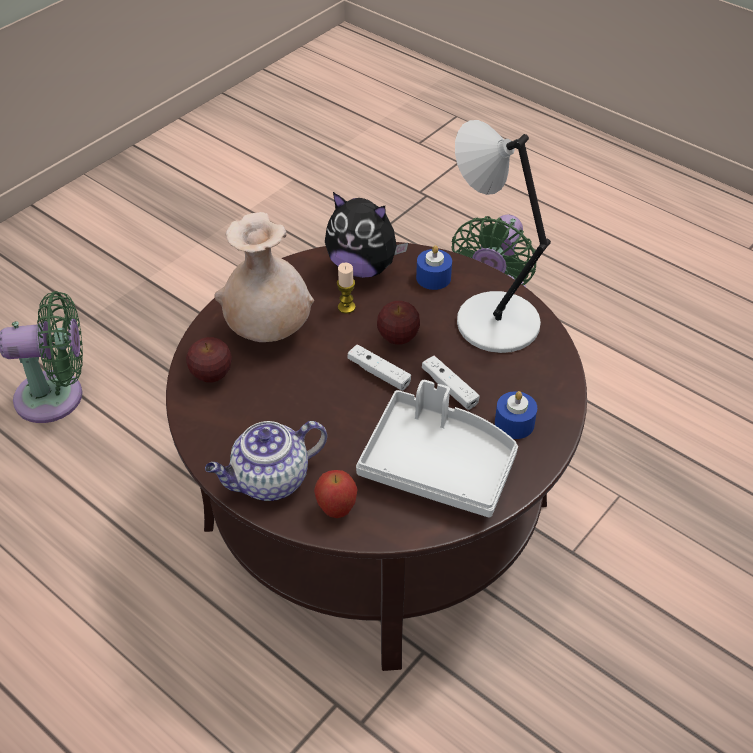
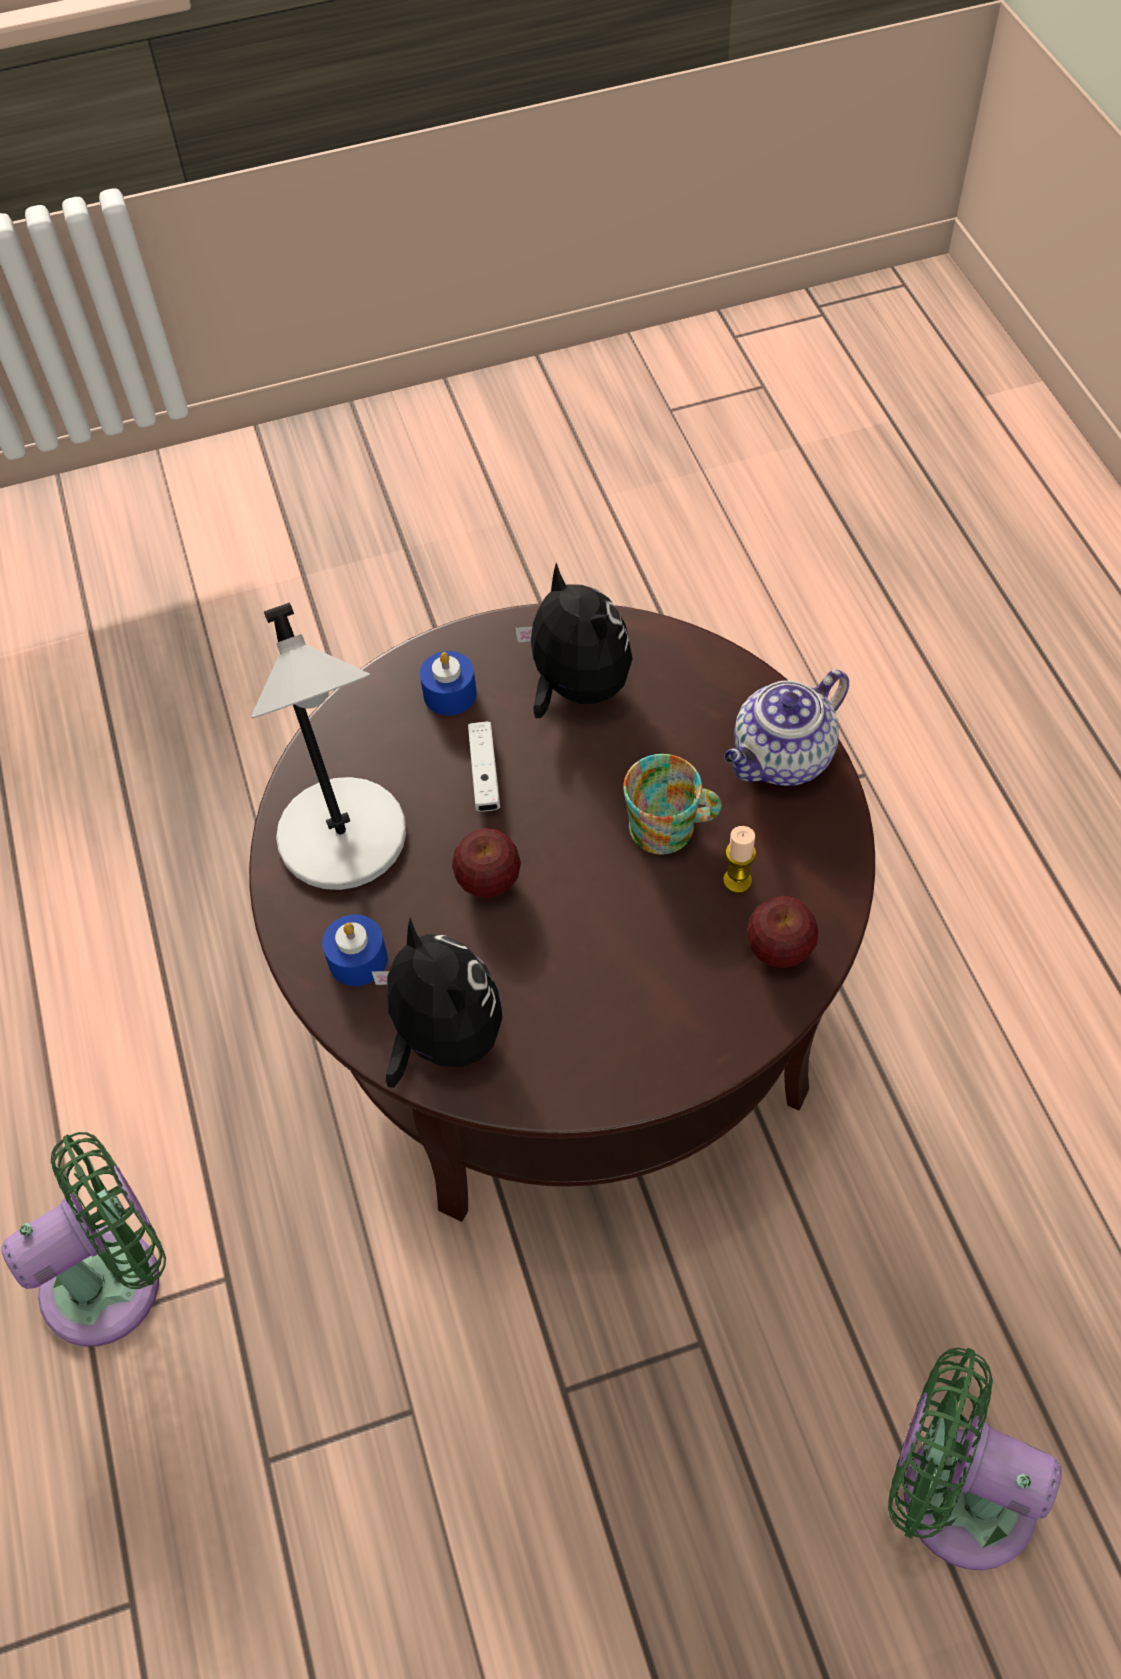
camera: 145 degrees left, 10 degrees up
teapot [205,421,327,501] -> teapot turned 135 degrees clockwise [724,669,849,786]
beige vase [214,212,314,342] -> none
apple [314,470,358,518] -> none
candle [337,262,356,314] -> candle moved to [723,826,756,893]
white game controller [348,344,411,391] -> none
grey tray [356,380,518,517] -> plush toy [515,563,633,718]
none -> mug [623,754,722,854]

